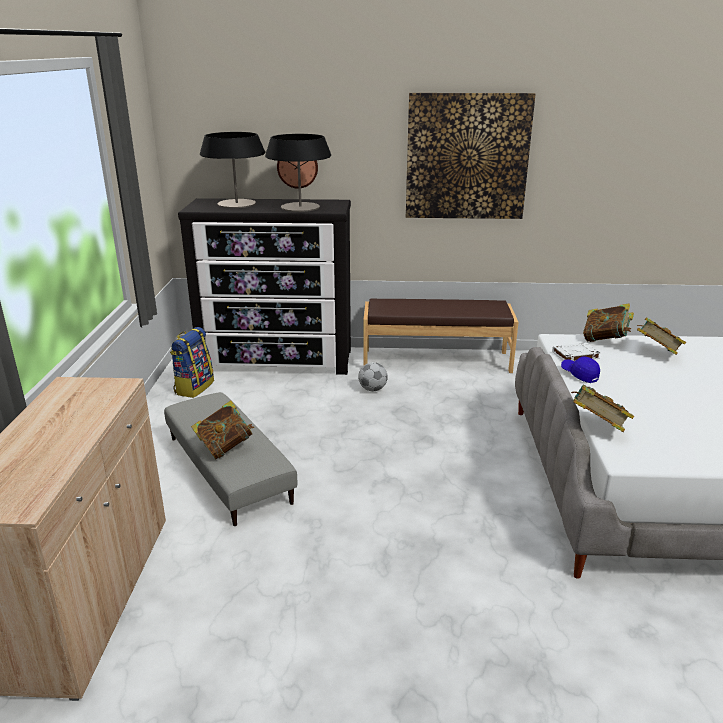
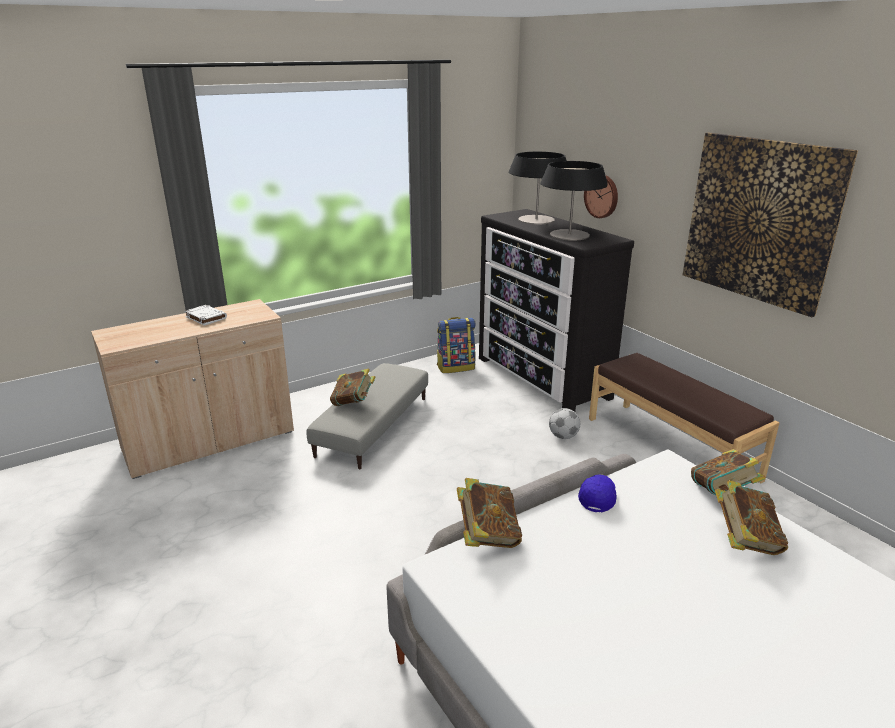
camera: 55 degrees right, 0 degrees up
white book [552,342,601,361] -> white book moved to [184,305,227,326]

